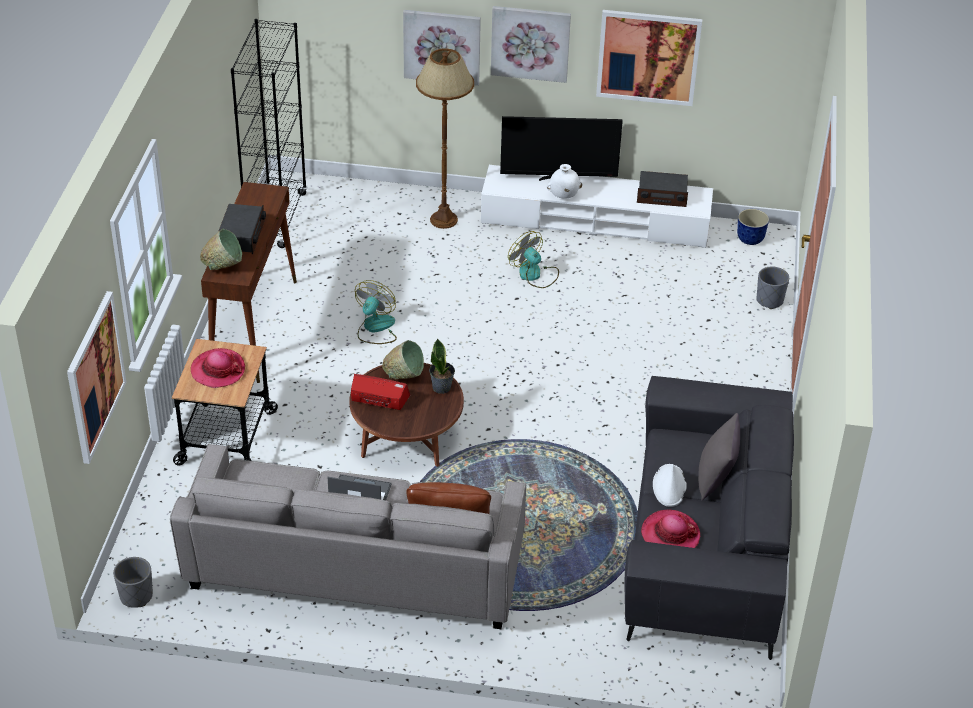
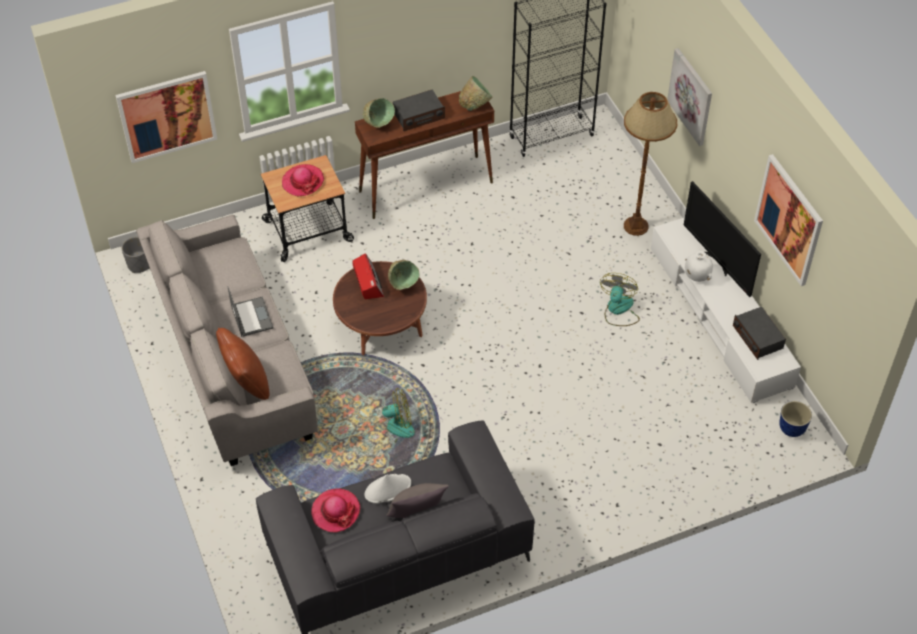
camera: 60 degrees right, 10 degrees up
fan [355,280,397,344] -> fan moved to [373,388,415,443]
potted plant [429,339,455,394] -> none
picture [491,6,571,83] -> none
grey planter [757,266,789,309] -> none
none -> green bowl [459,76,493,111]

